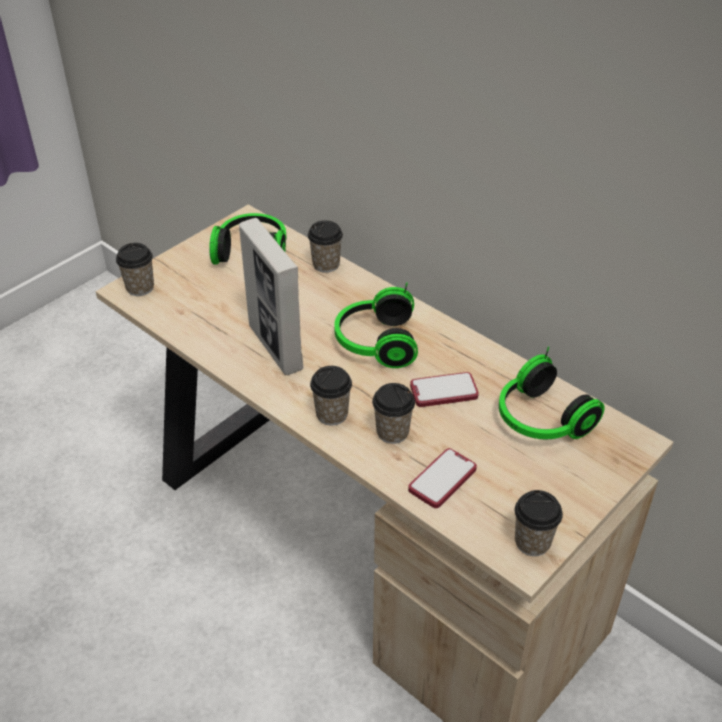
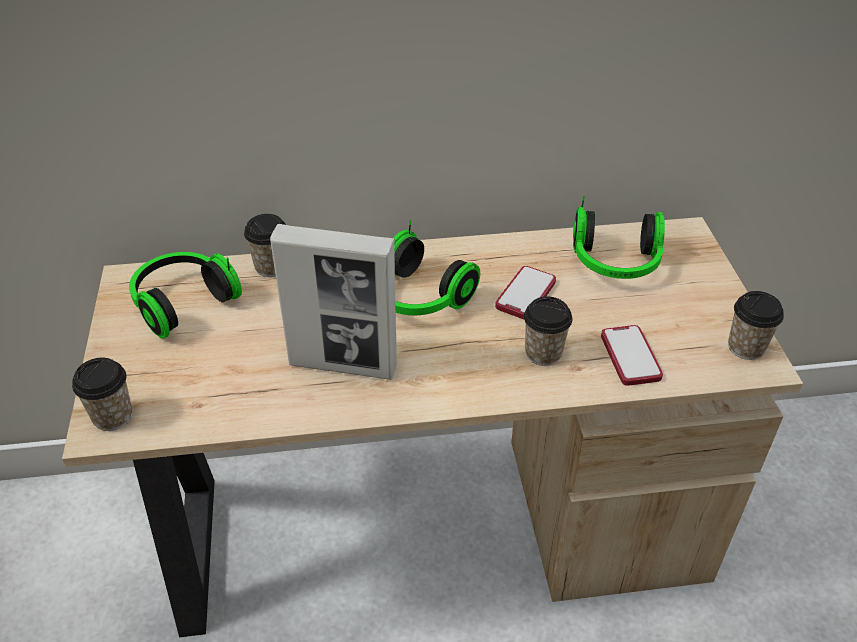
camera: 50 degrees left, 0 degrees up
cup [310,366,352,426] -> none

